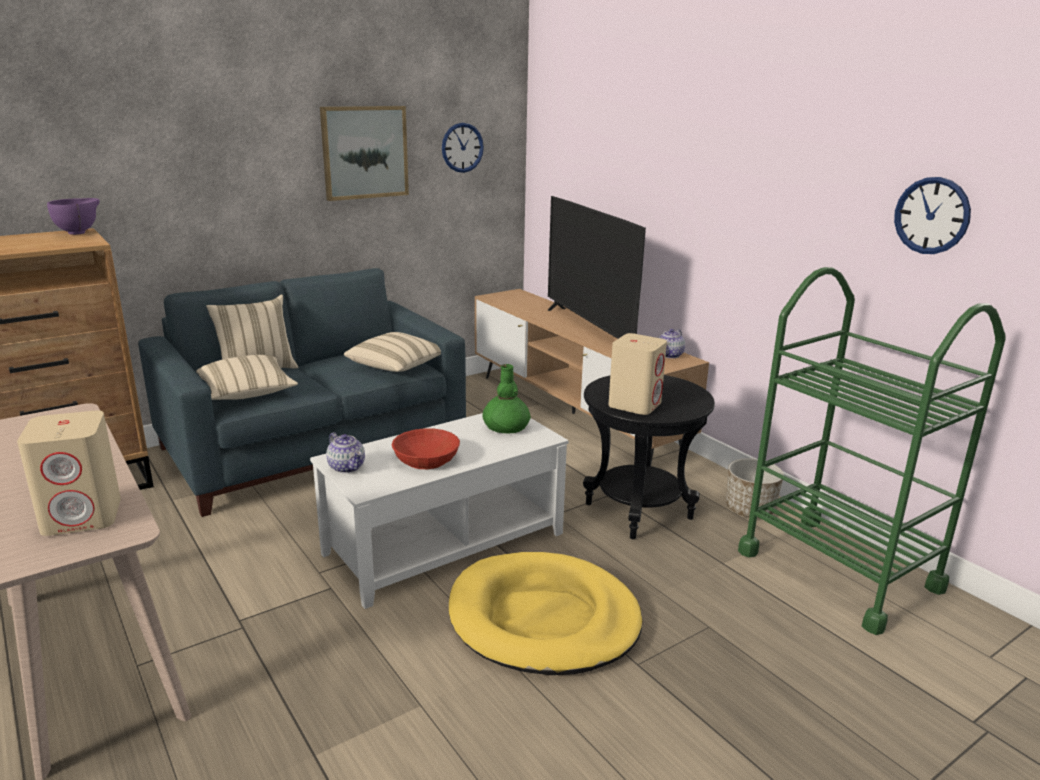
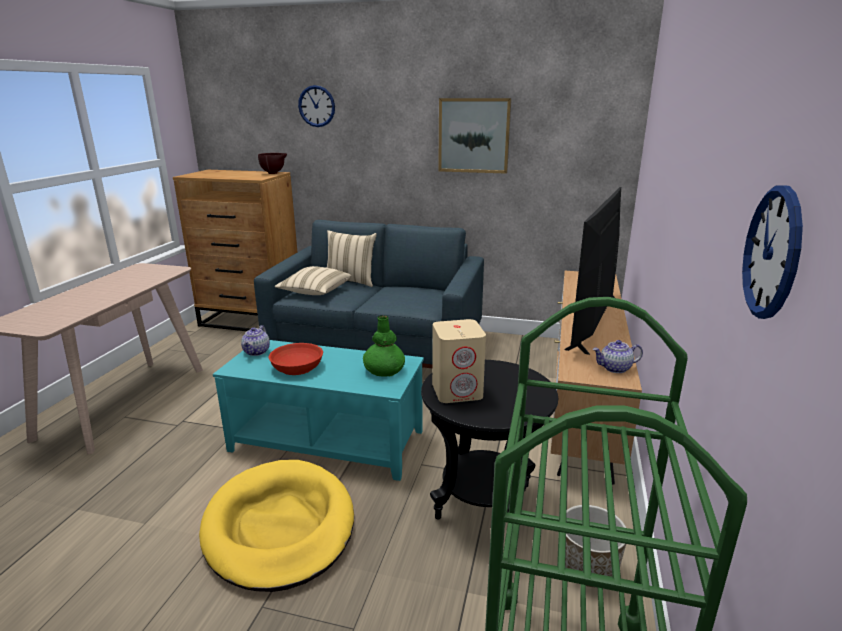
camera: 50 degrees right, 0 degrees up
beige speaker [17,411,121,536] -> none
purple bowl [47,198,100,235] -> brown bowl [258,153,287,174]
white coffee table [310,413,569,609] -> turquoise coffee table [213,340,424,481]
beige pillow [344,332,441,372] -> none
wall clock [442,123,484,173] -> wall clock moved to [298,85,335,127]

